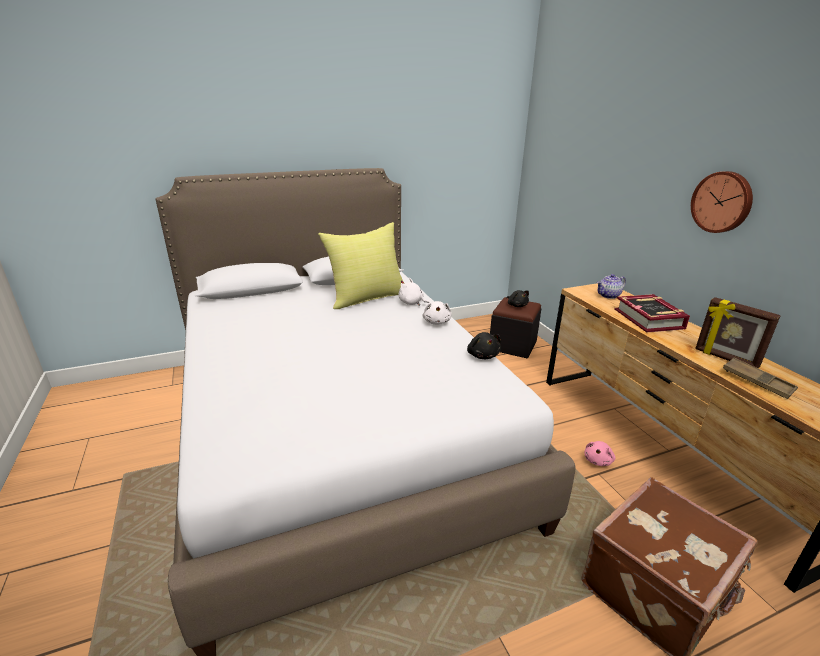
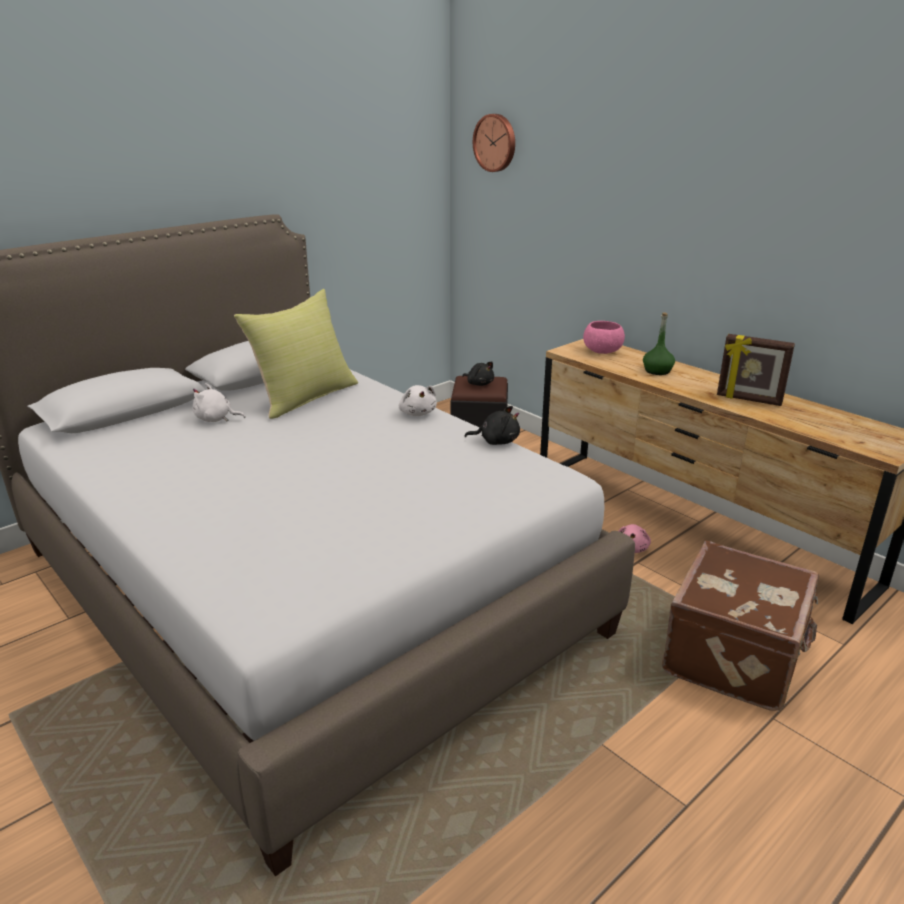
camera: 20 degrees left, 0 degrees up
white plush toy [398,278,431,306] -> white plush toy moved to [193,383,245,422]
black plush toy [467,332,501,359] -> black plush toy turned 45 degrees counterclockwise [465,406,520,445]
teapot [597,274,626,299] -> pink bowl [583,321,625,354]
book [614,294,690,333] -> green bottle [643,312,675,375]
wall clock [691,171,753,233] -> wall clock moved to [473,114,515,172]
brown tray [723,358,798,399] -> none

